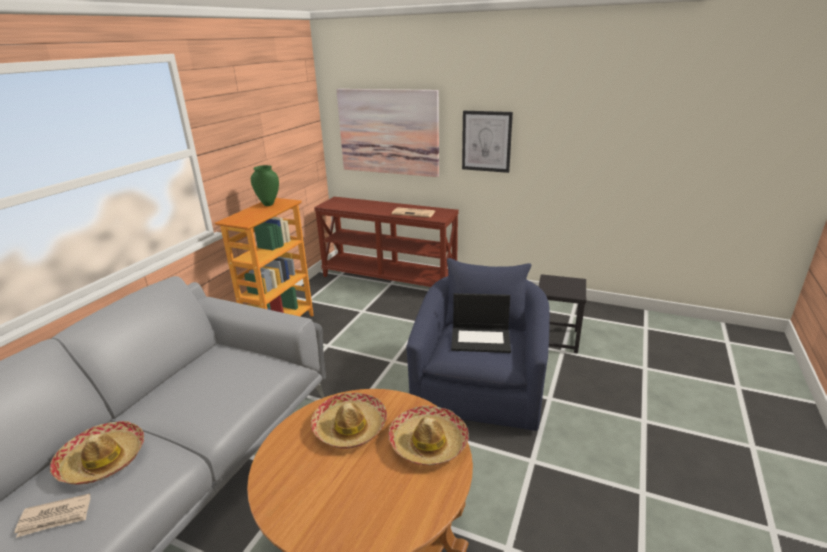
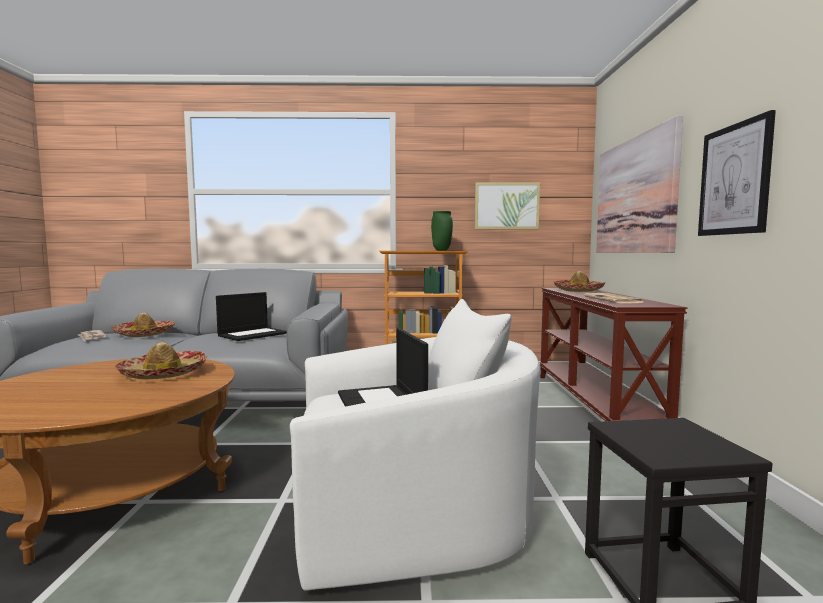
camera: 65 degrees right, 20 degrees down
hat [389,406,469,465] -> hat moved to [554,271,606,292]
blue armchair [406,258,550,431] -> white armchair [290,299,540,591]
none -> laptop [216,292,287,341]
none -> picture [475,182,540,229]

